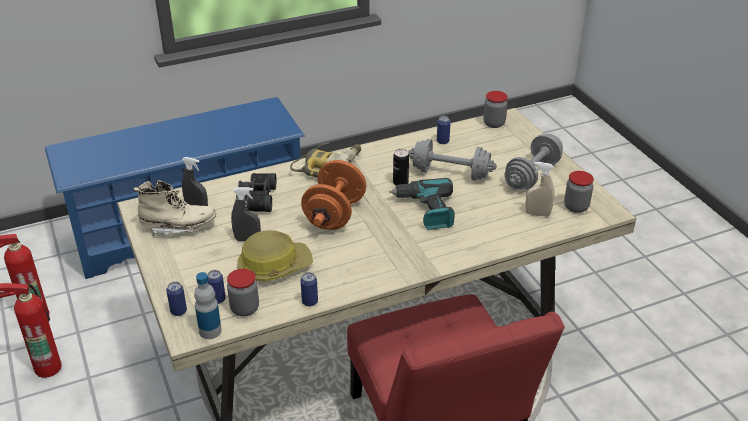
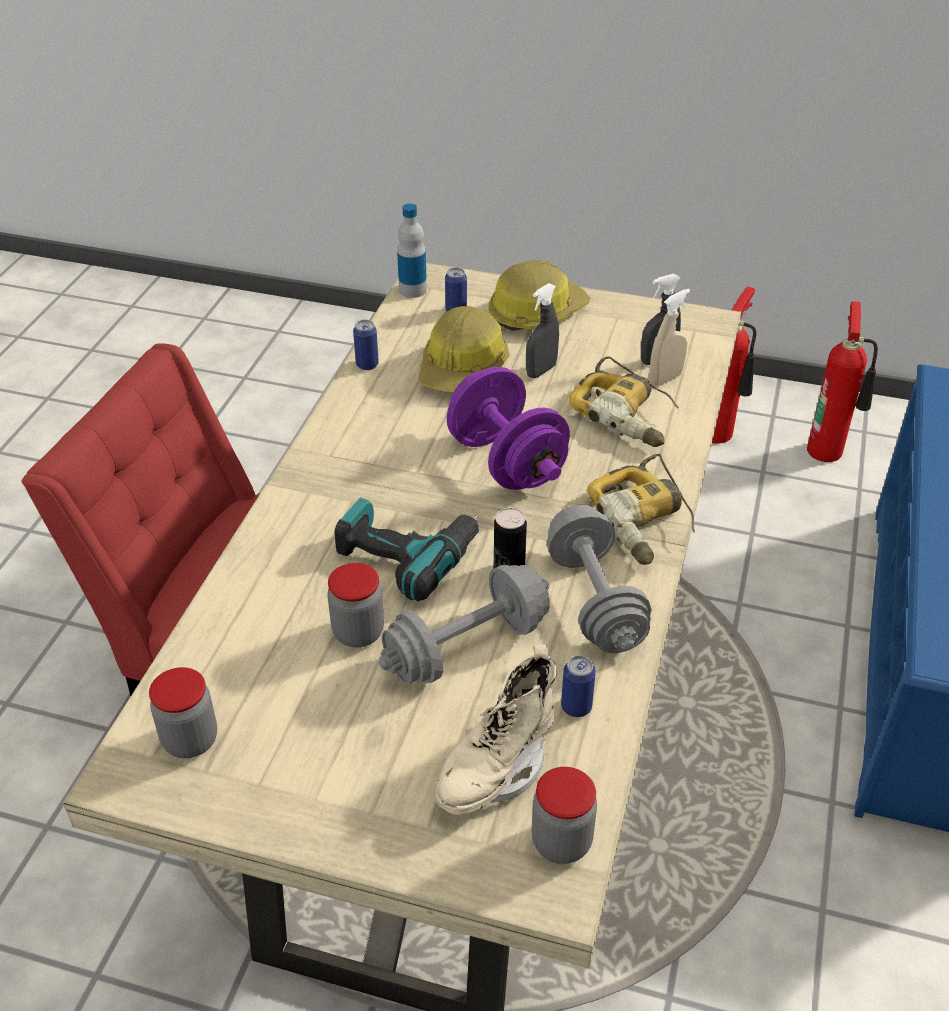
camera: 130 degrees right, 5 degrees up
beige boot [133,180,216,237] -> beige boot moved to [435,644,557,815]
can [166,281,187,316] -> none
jar [227,269,259,317] -> jar moved to [327,563,384,647]
black binoculars [236,173,276,212] -> power drill [569,357,679,447]
orange dumbbell [301,160,366,230] -> purple dumbbell [447,367,570,490]
grey dumbbell [505,134,563,190] -> grey dumbbell moved to [547,504,652,653]
beige spray bottle [525,162,555,217] -> beige spray bottle moved to [650,289,690,386]
none -> hard hat [488,260,591,331]

